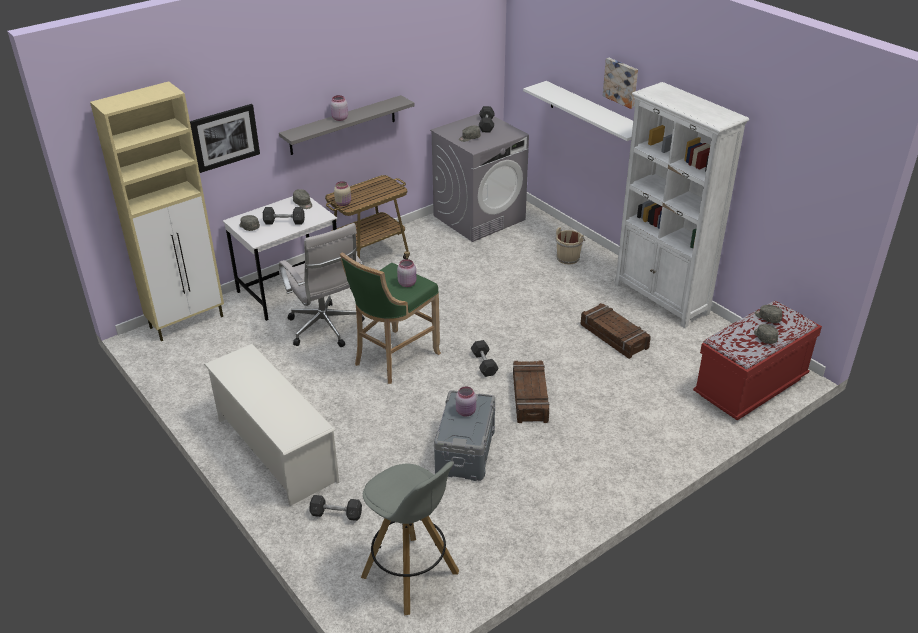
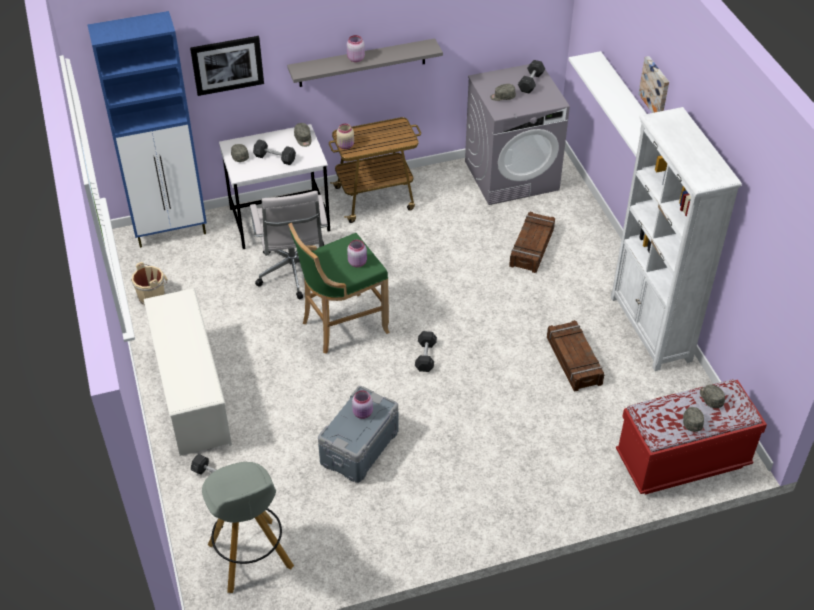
camera: 20 degrees right, 10 degrees up
beige cabinet [90,81,224,341] -> blue cabinet [88,11,207,248]
crate [513,360,549,423] -> crate moved to [509,212,555,273]
beige bucket [556,227,585,264] -> beige bucket moved to [131,262,168,305]

